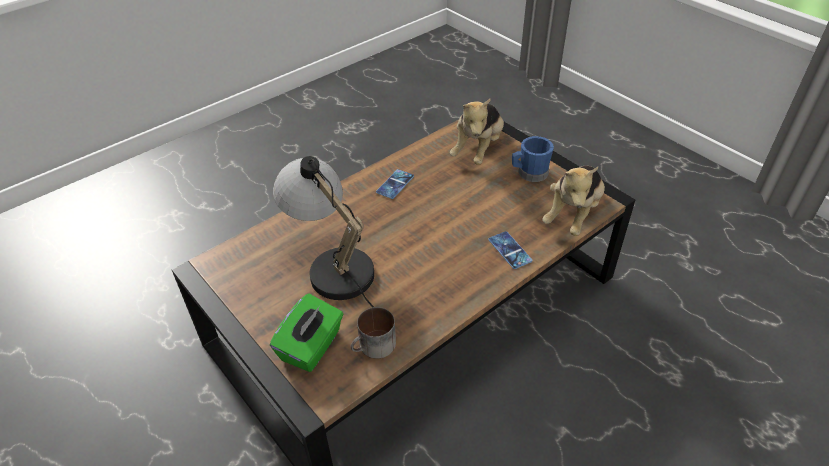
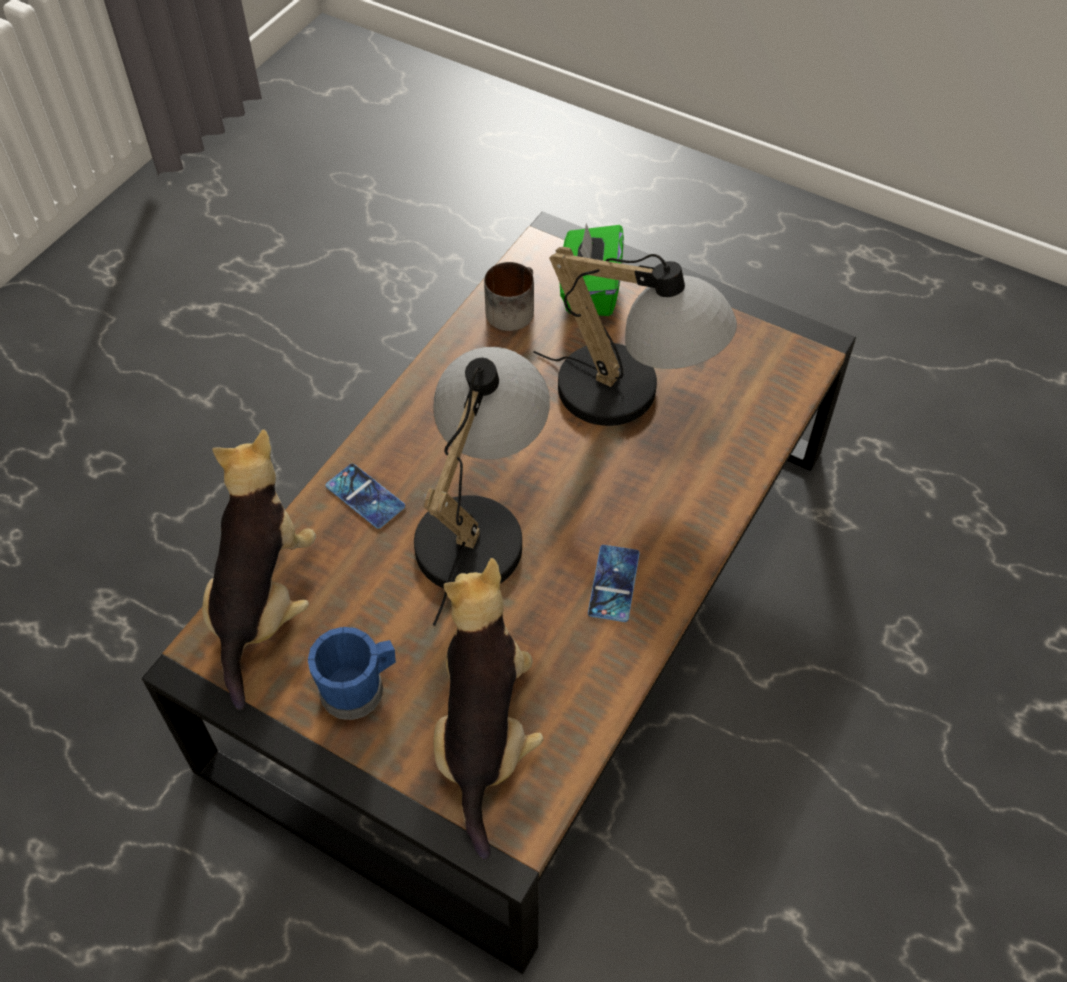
camera: 160 degrees right, 10 degrees up
none -> table lamp [414,347,550,626]

